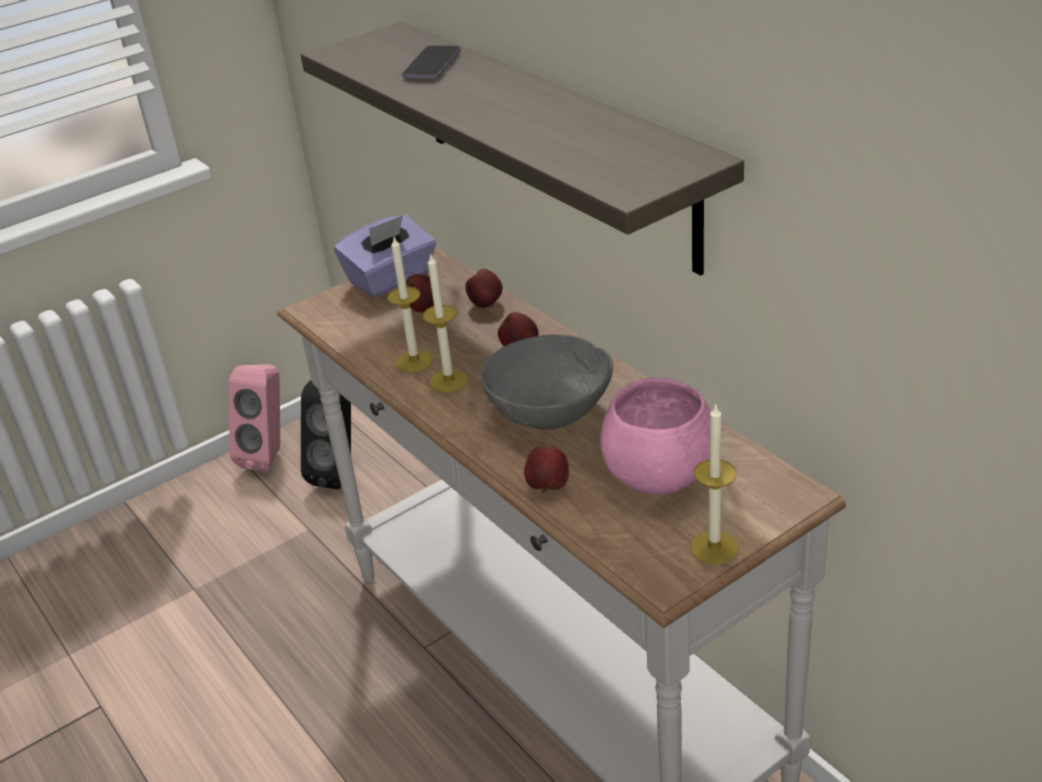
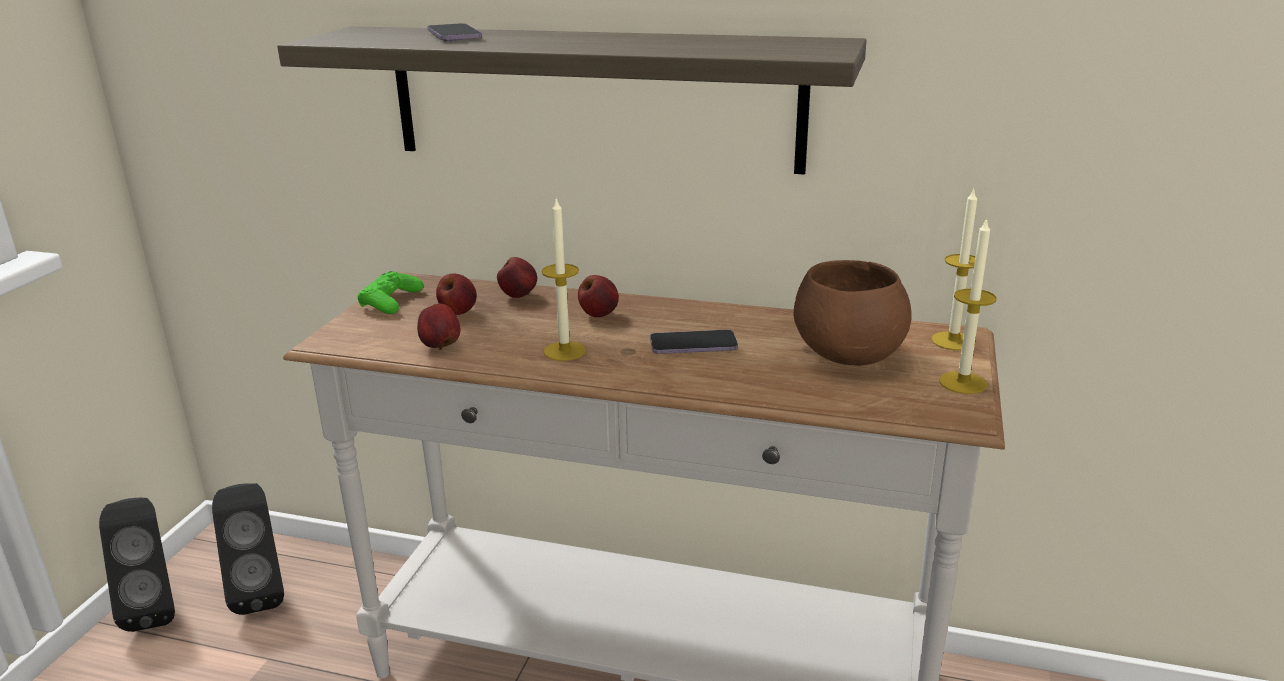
camera: 40 degrees left, 10 degrees down
pink speaker [229,364,280,472] -> black speaker [99,497,175,632]
purple tissue box [334,215,436,297] -> green game controller [357,271,424,314]
candle [387,237,433,372] -> candle moved to [931,188,977,351]
grey bowl [481,335,613,430] -> phone [650,330,738,354]
apple [524,447,569,493] -> apple moved to [417,303,460,350]
pink bowl [600,378,711,495] -> brown bowl [793,260,912,366]

